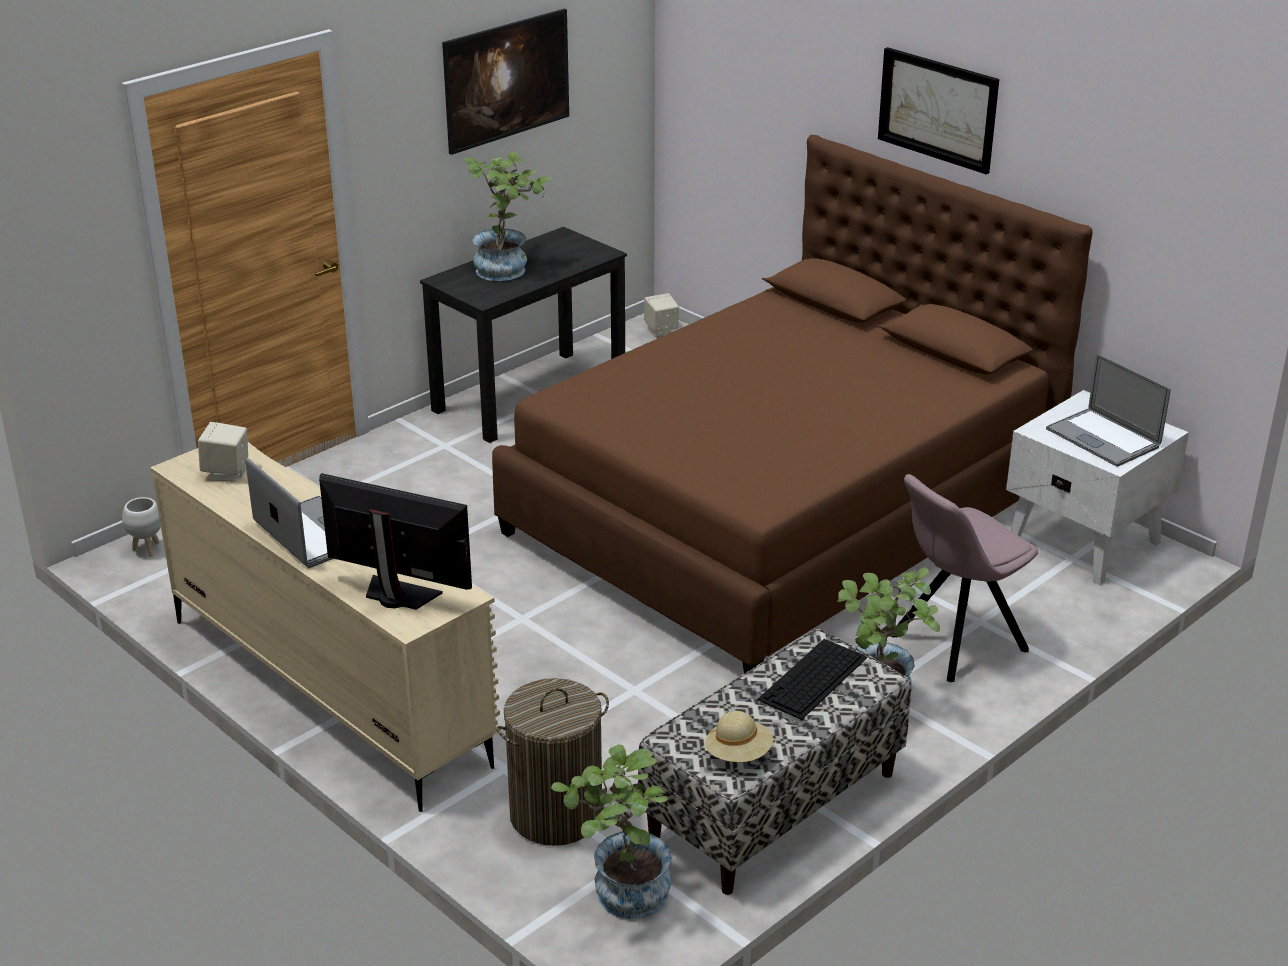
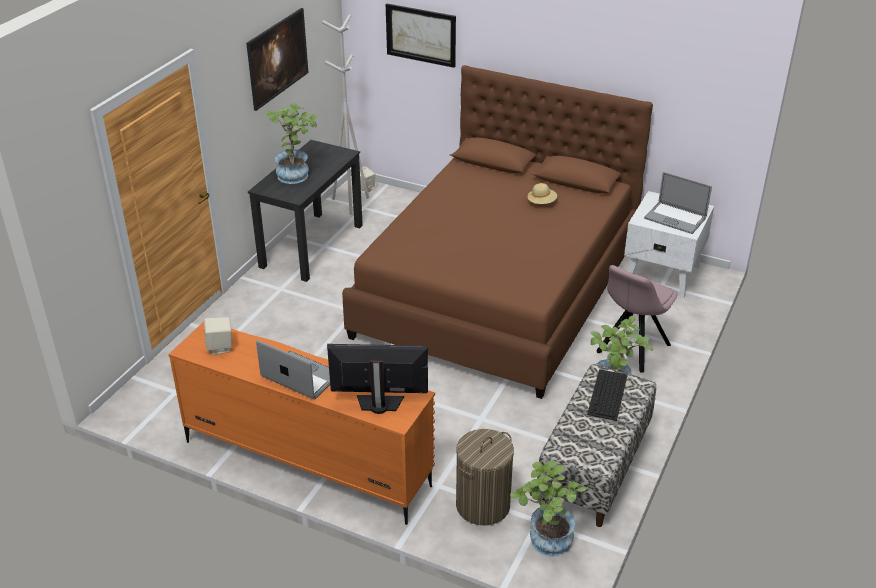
camera: 20 degrees left, 5 degrees up
white planter [122,497,161,557] -> none
beige dresser [150,442,501,812] -> orange dresser [168,322,435,525]
beige hat [705,711,773,762] -> beige hat moved to [527,183,557,204]
picture [878,47,999,174] -> picture moved to [386,4,456,68]
none -> grey clothes rack [322,14,369,215]

